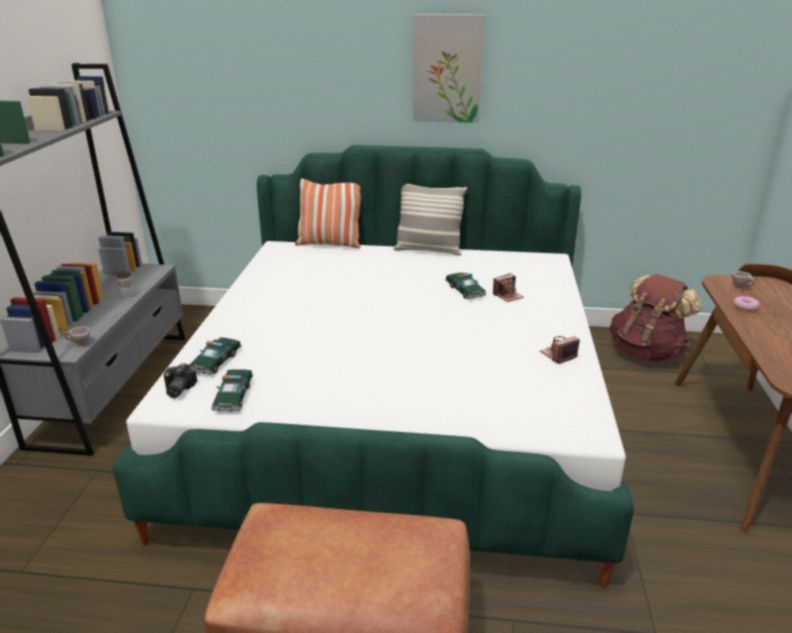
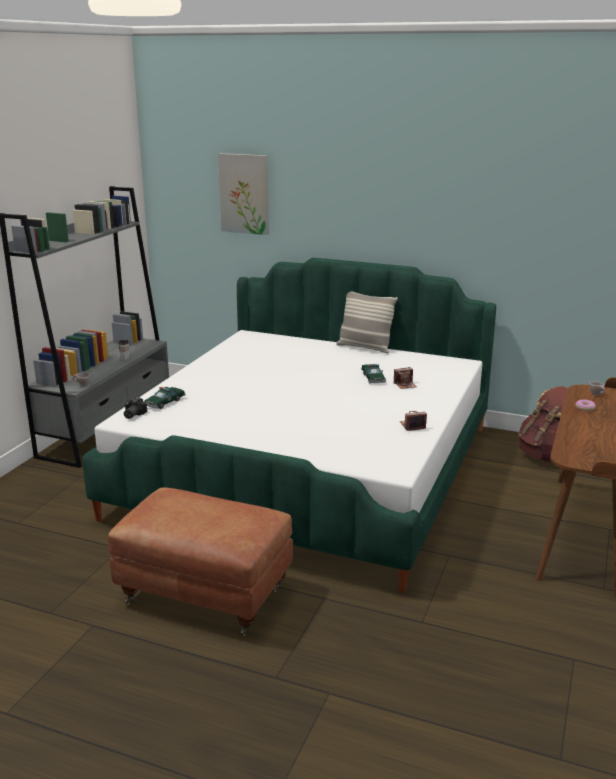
camera: 15 degrees right, 5 degrees down
toy car [211,369,253,412] -> none
pillow [295,178,361,248] -> none
picture [413,14,485,123] -> picture moved to [218,153,269,235]

